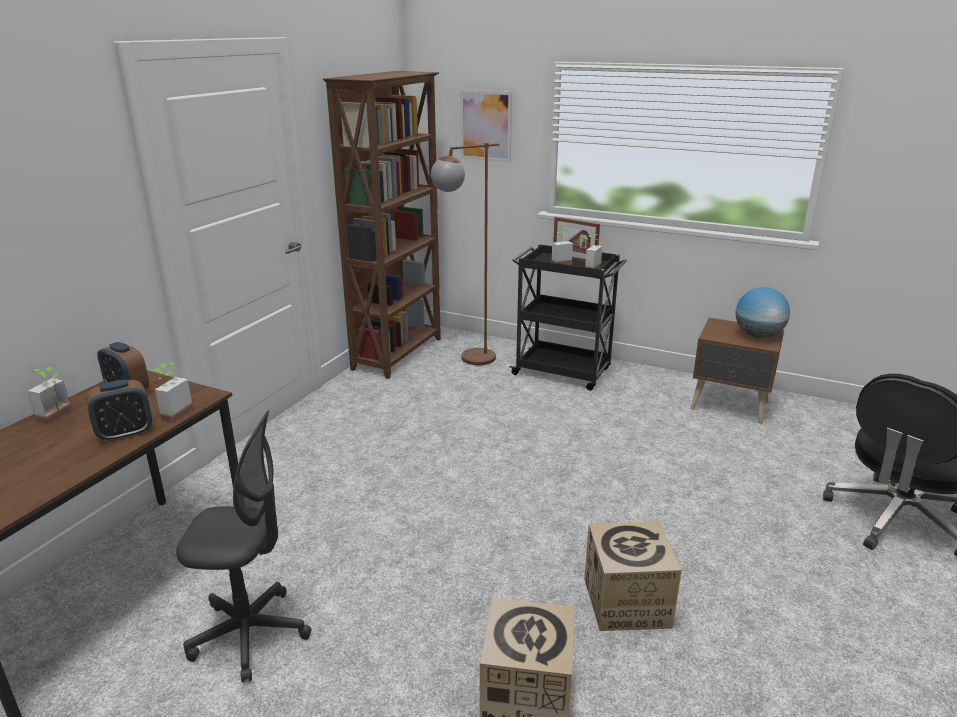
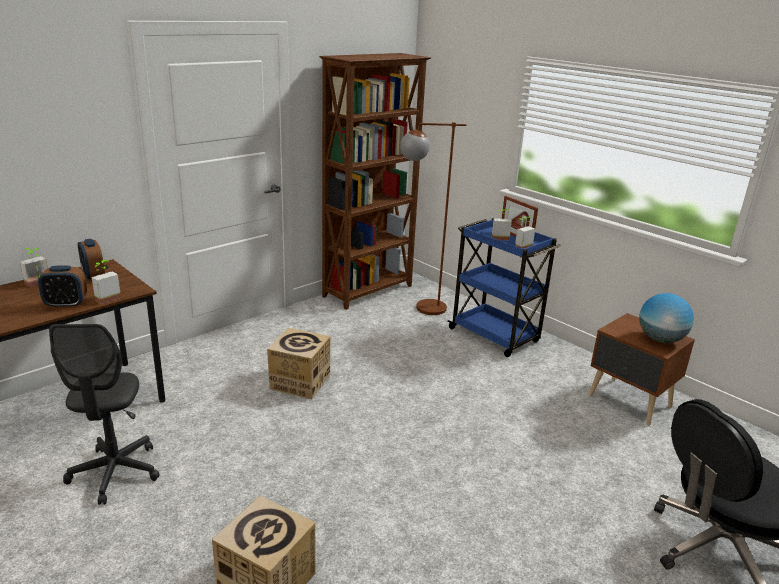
camera: 20 degrees right, 0 degrees up
grey office chair [176,410,312,683] -> grey office chair turned 60 degrees clockwise [49,324,160,505]
picture [460,90,512,162] -> none
black cart [509,244,627,391] -> blue cart [448,218,561,357]
cardboard box [584,521,682,631] -> cardboard box moved to [267,328,330,399]

